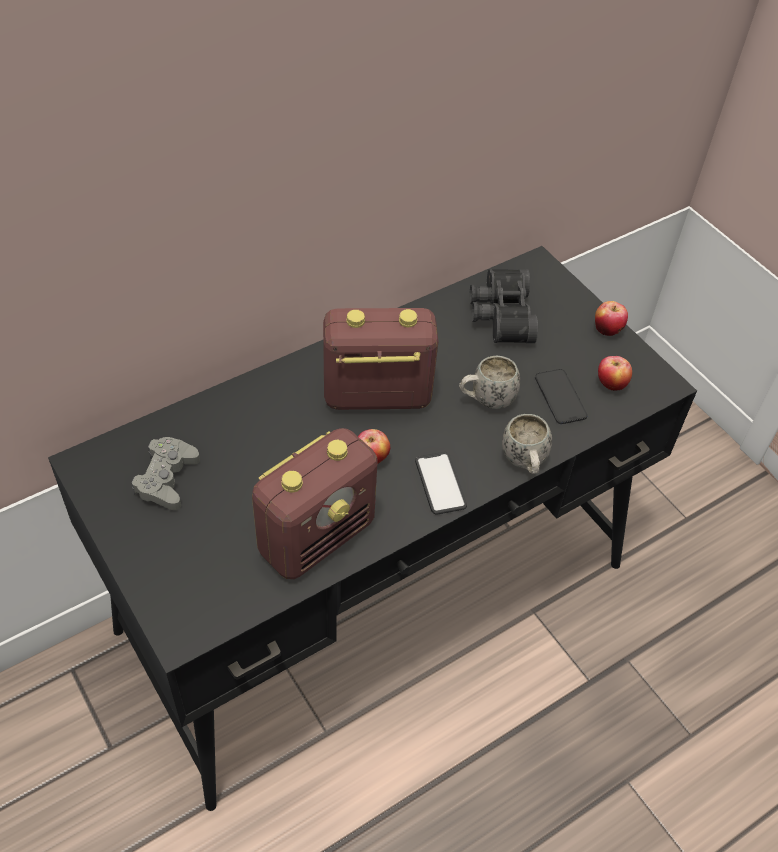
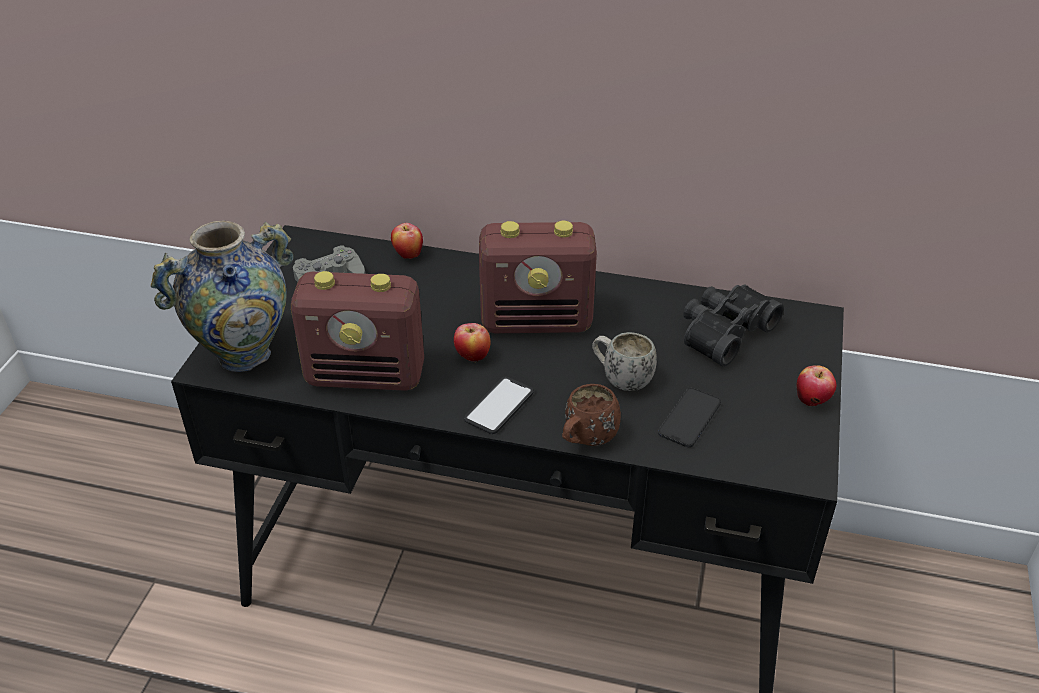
camera: 50 degrees right, 10 degrees down
radio [323,308,438,410] -> radio turned 135 degrees clockwise [479,221,597,333]
white mug [502,414,552,474] -> brown mug [562,384,621,446]
apple [598,356,632,391] -> apple moved to [391,223,423,259]
none -> vase [150,221,294,372]

